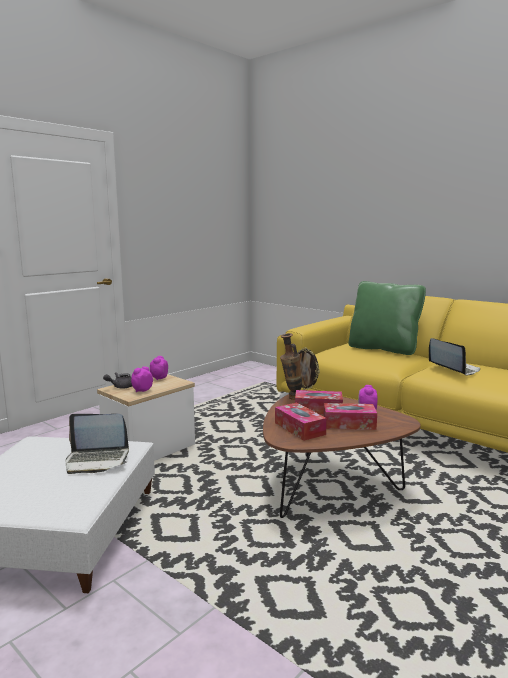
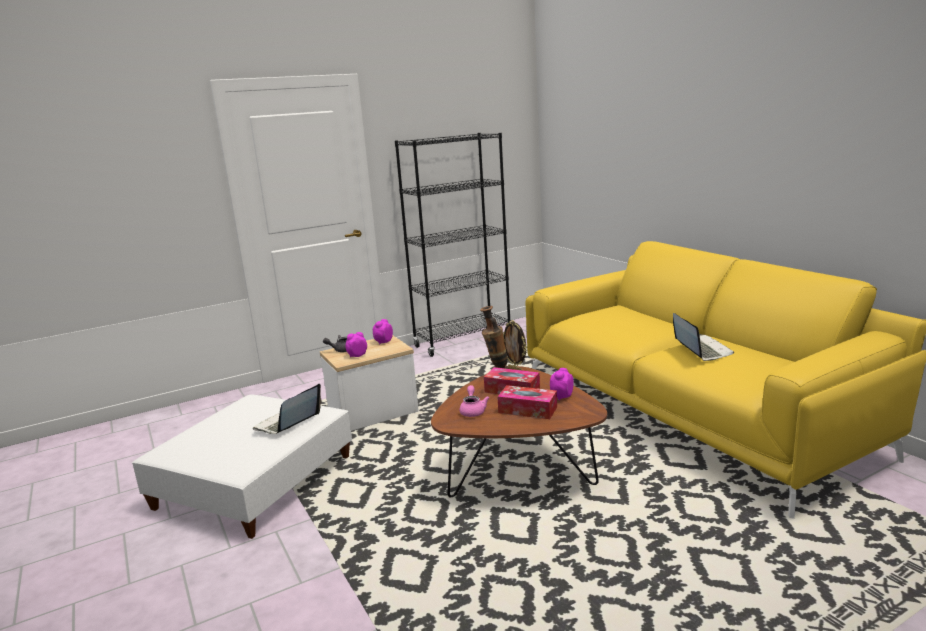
camera: 20 degrees right, 5 degrees up
laptop [66,414,129,474] -> laptop turned 105 degrees clockwise [253,384,322,434]
tissue box [275,403,327,441] -> pink teapot [460,385,490,417]
green pillow [349,281,426,355] -> none
none -> black bookcase [395,133,511,357]

